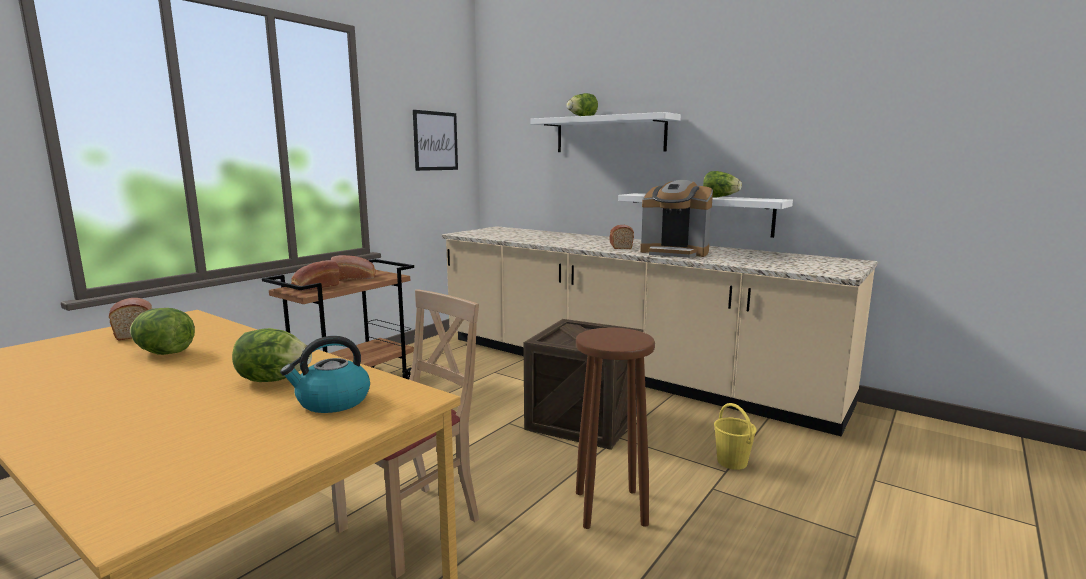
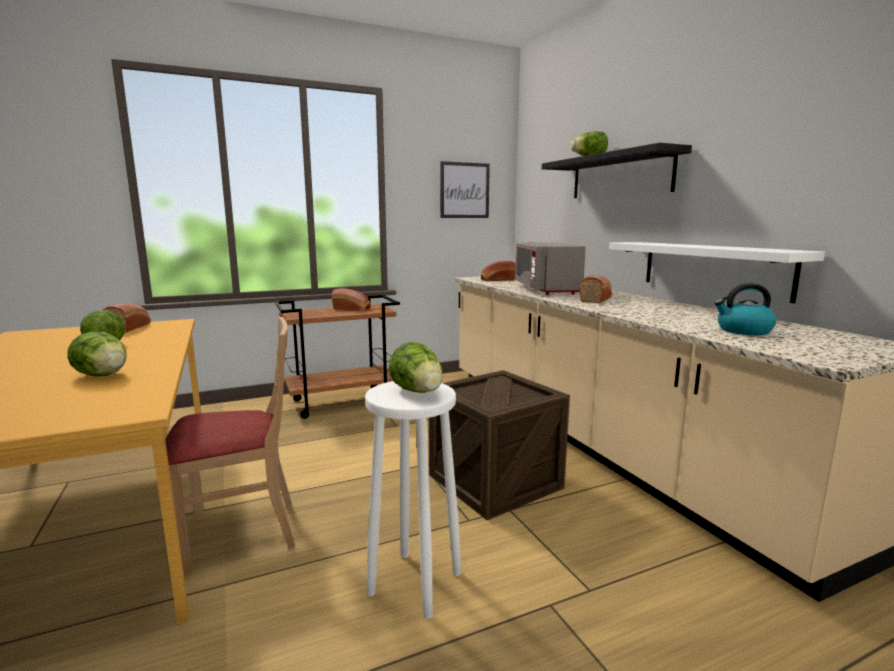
camera: 30 degrees right, 0 degrees up
kettle [280,336,370,413] -> kettle moved to [714,283,776,335]
bread [291,260,339,291] -> bread moved to [481,261,515,281]
white shelf [530,112,681,152] -> black shelf [542,143,692,198]
brown stool [576,327,655,529] -> white stool [365,381,461,619]
coffee machine [640,180,713,258] -> none
lettuce [703,171,742,198] -> lettuce moved to [389,342,442,393]
yellow bucket [714,403,757,470] -> none
none -> grey microwave [515,242,586,295]

